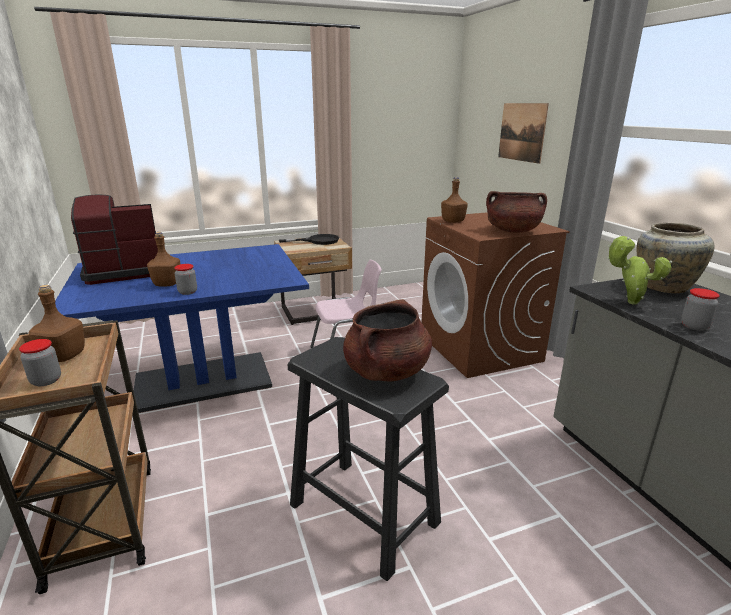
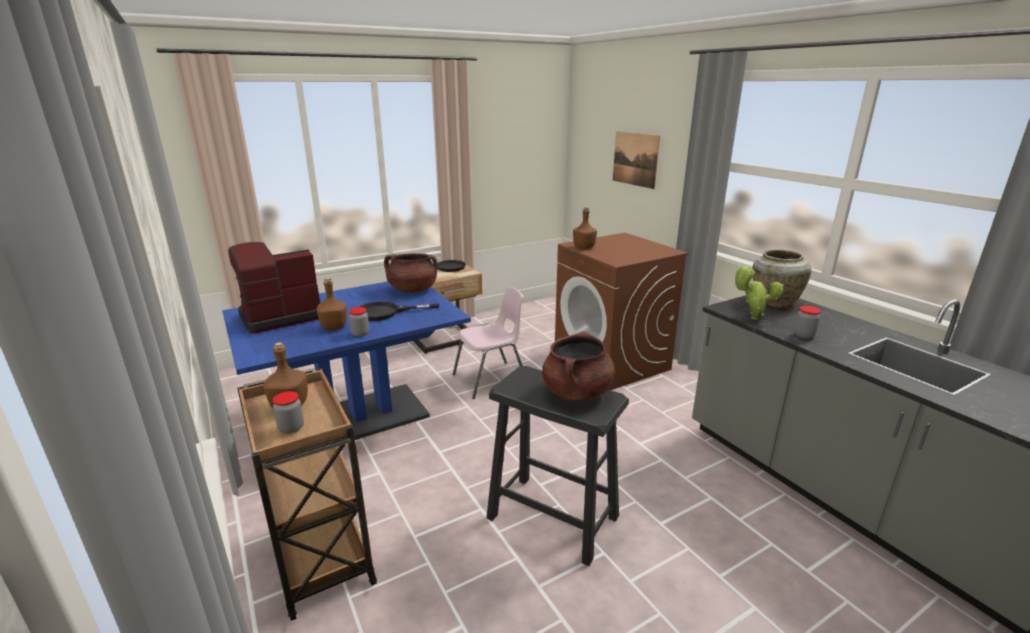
camera: 10 degrees left, 0 degrees up
brown cooking pot [486,191,547,233] -> brown cooking pot moved to [384,253,438,293]
none -> black frying pan [359,301,440,321]

